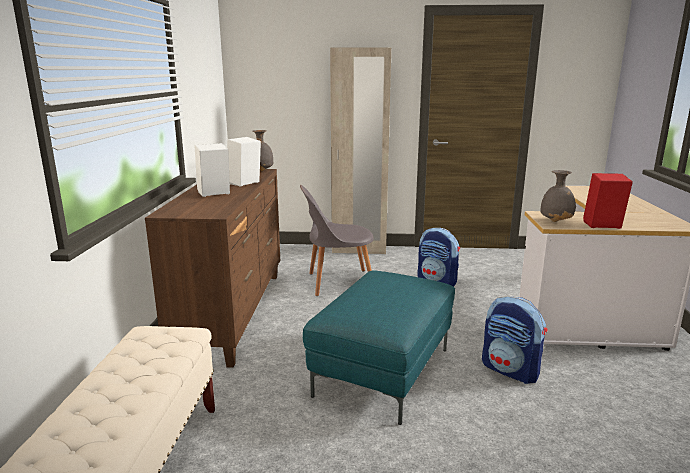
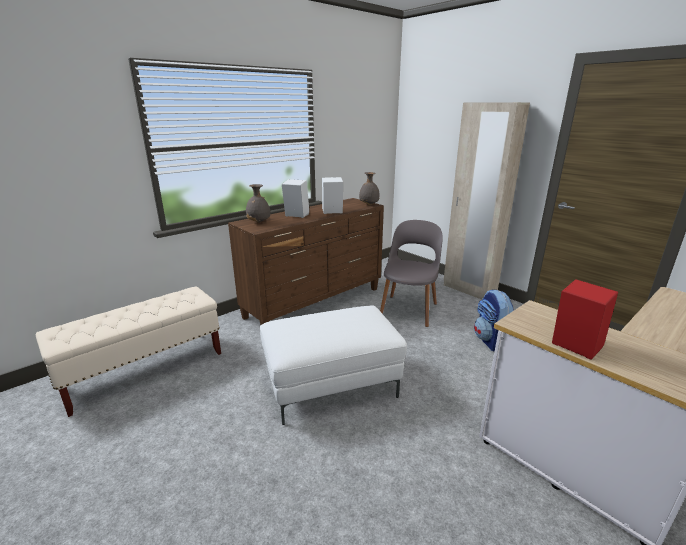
camera: 45 degrees right, 5 degrees up
grey chair [300,185,374,296] -> grey chair turned 75 degrees clockwise [380,220,443,327]
turquoise ottoman [303,270,455,425] -> white ottoman [260,305,407,425]
backpack [482,296,547,384] -> none
grey vase [540,170,576,222] -> grey vase moved to [246,184,270,223]

